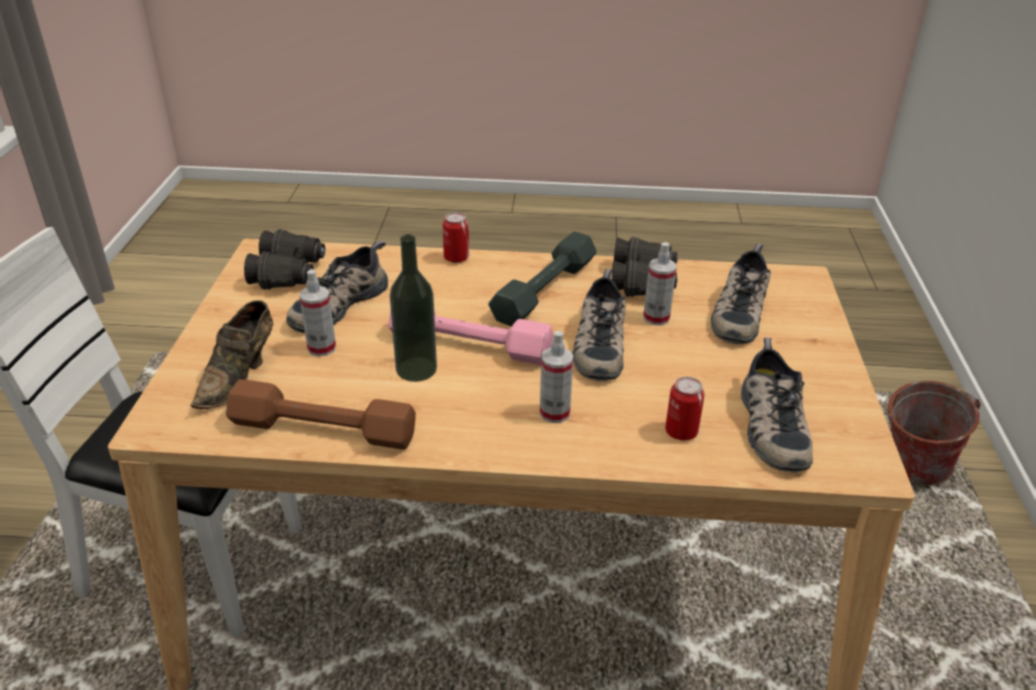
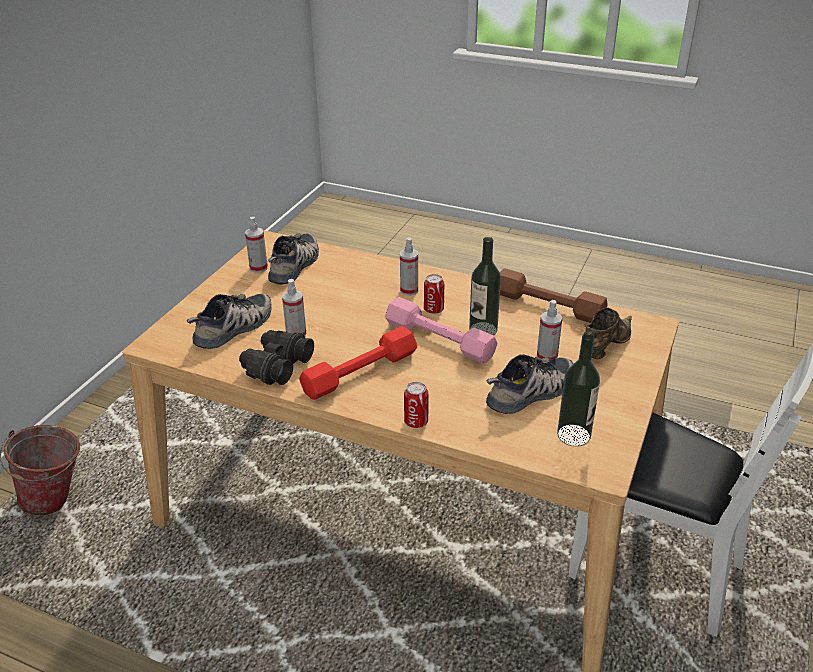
camera: 160 degrees left, 0 degrees up
black binoculars [244,229,325,290] -> bottle [557,333,600,447]
grey dumbbell [488,232,597,327] -> red dumbbell [299,326,417,400]
shoe [572,269,626,381] -> none
can [665,377,704,440] -> can moved to [424,274,444,314]
none -> spray bottle [245,217,268,273]

